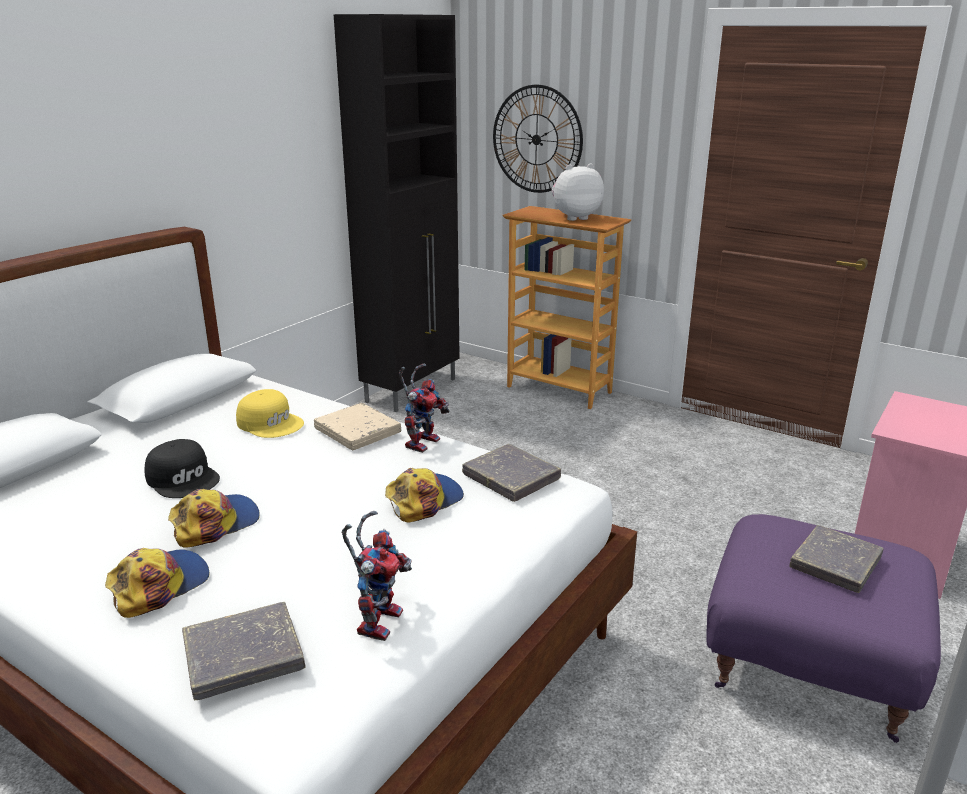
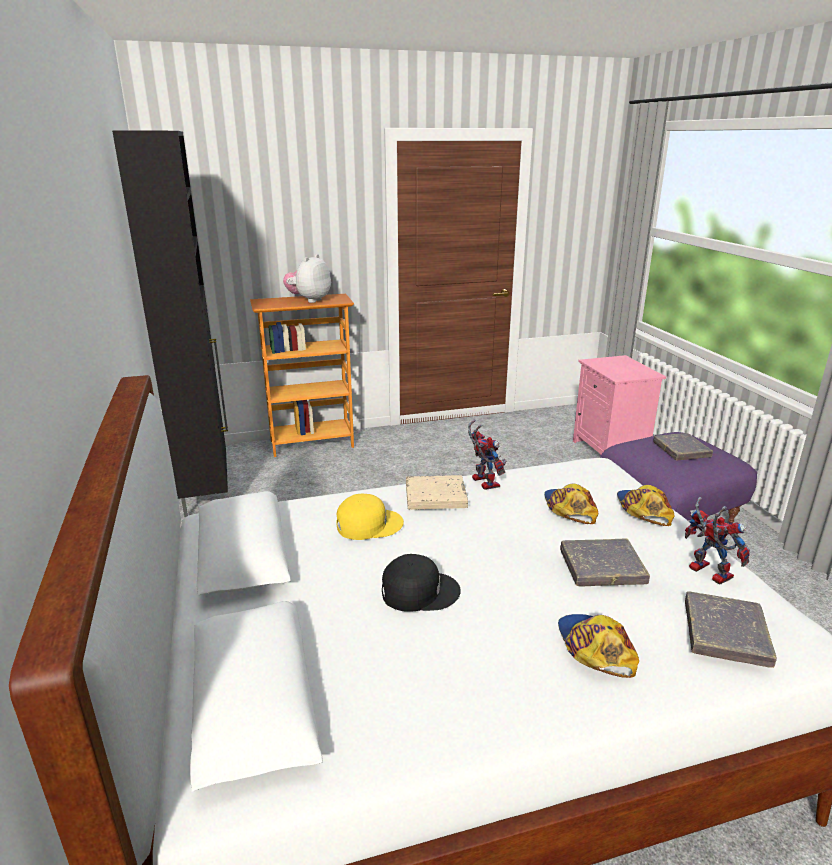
camera: 50 degrees left, 0 degrees up
cap [168,489,260,548] -> cap moved to [617,485,674,526]
grey book [462,444,561,502] -> grey book moved to [560,539,650,587]
wall clock [493,85,583,193] -> none

